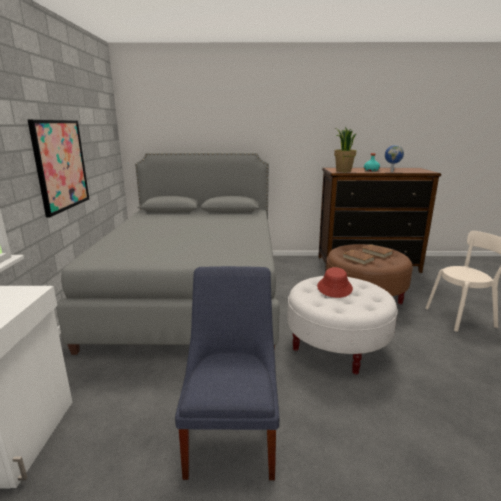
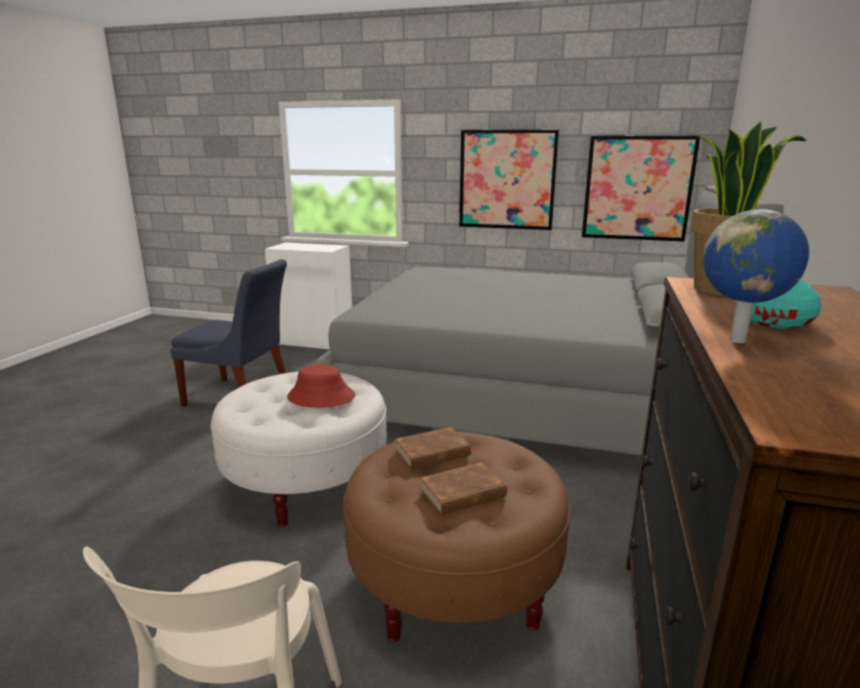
camera: 105 degrees right, 0 degrees up
none -> picture [582,135,701,242]

